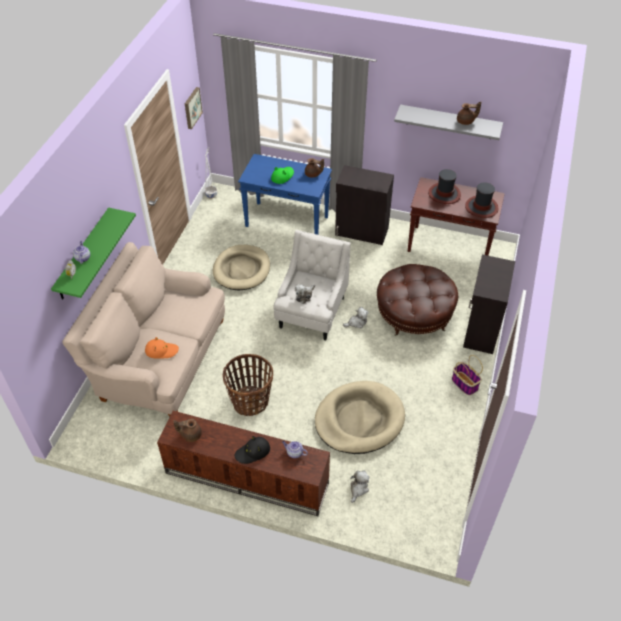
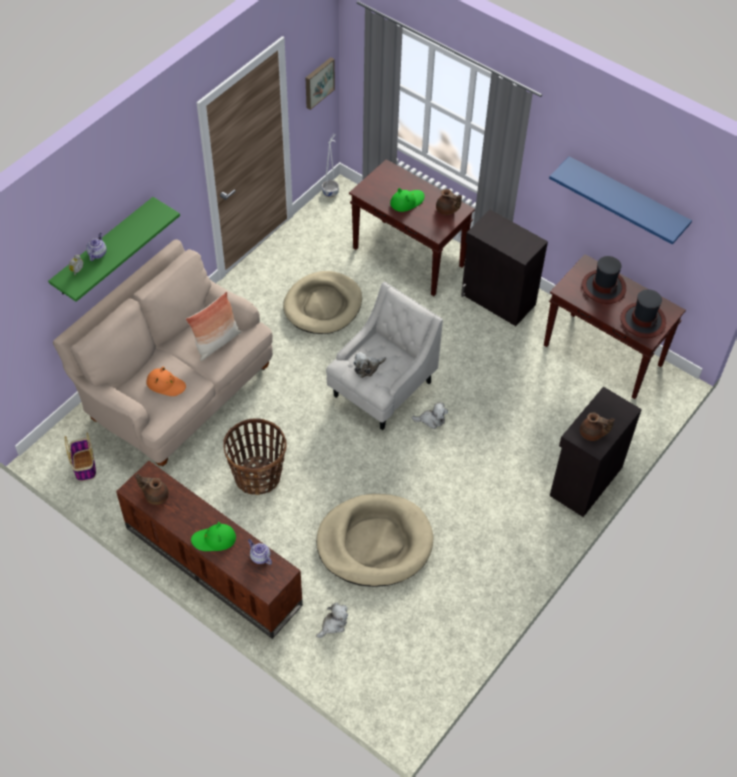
camera: 20 degrees right, 5 degrees up
black hat [235,436,270,464] -> green hat [191,522,236,551]
blue console table [238,154,332,235] -> brown console table [349,159,475,296]
brown ottoman [377,264,458,336] -> none
grey shelf [394,104,503,140] -> blue shelf [549,156,692,245]
basket [452,355,483,395] -> basket moved to [65,433,96,481]
brown teapot [457,101,481,125] -> brown teapot moved to [580,412,614,441]
none -> pillow [186,292,241,361]

